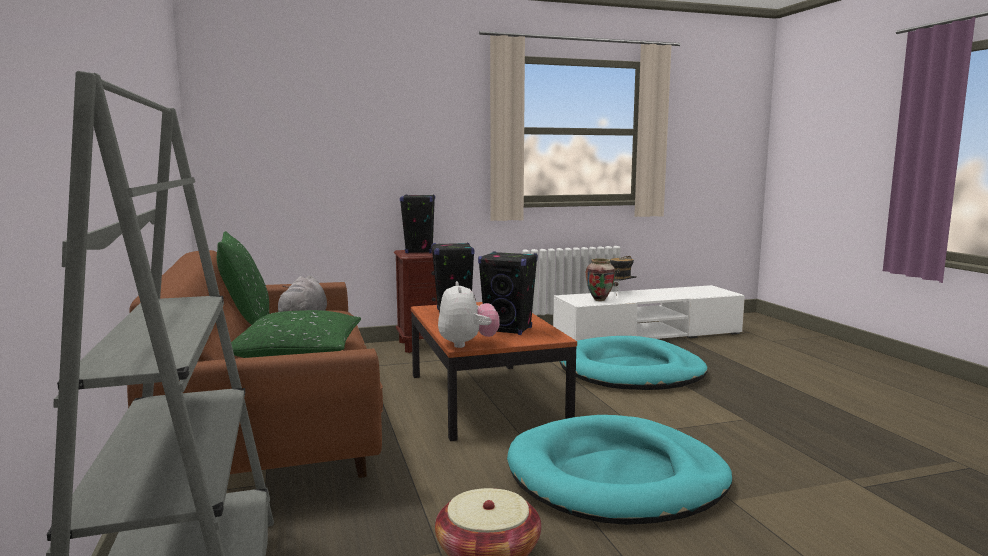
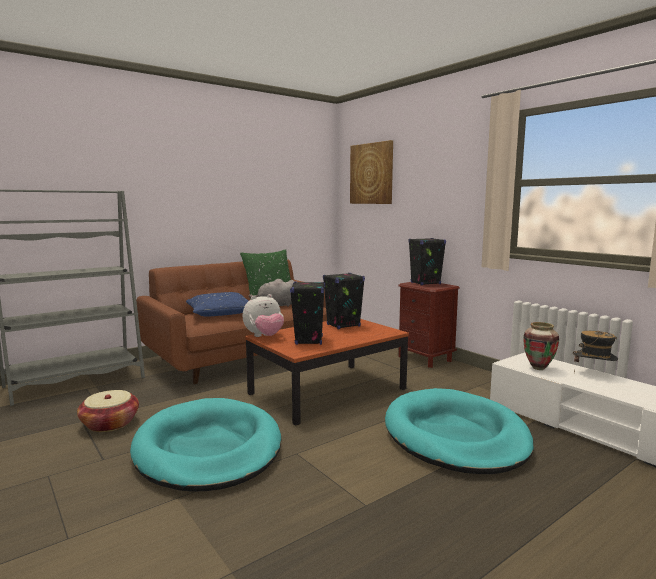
camera: 70 degrees right, 0 degrees up
green pillow [231,310,361,358] -> blue pillow [186,292,248,316]
none -> picture [350,140,393,204]

